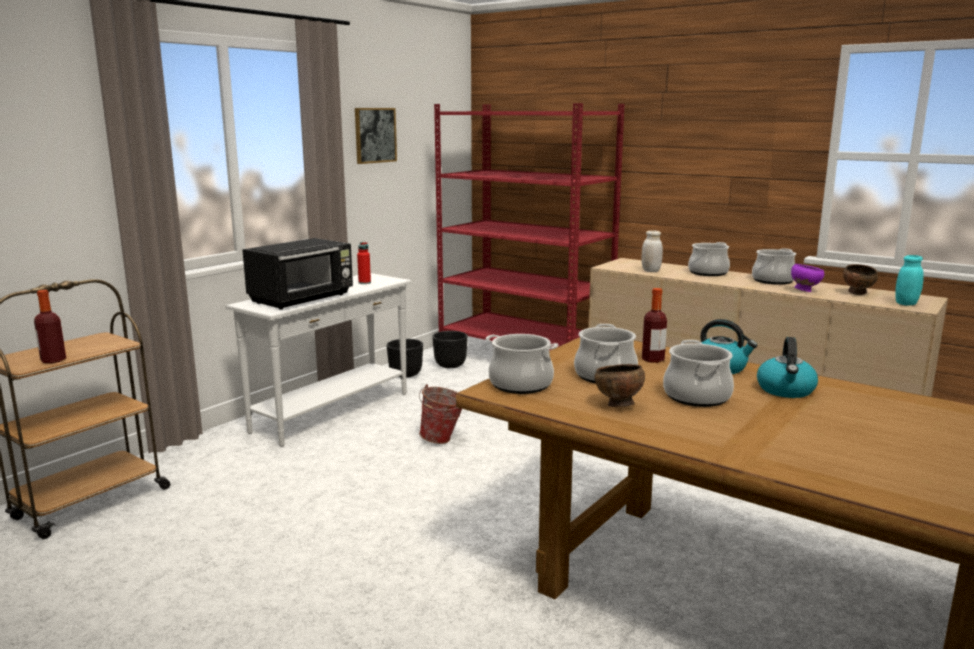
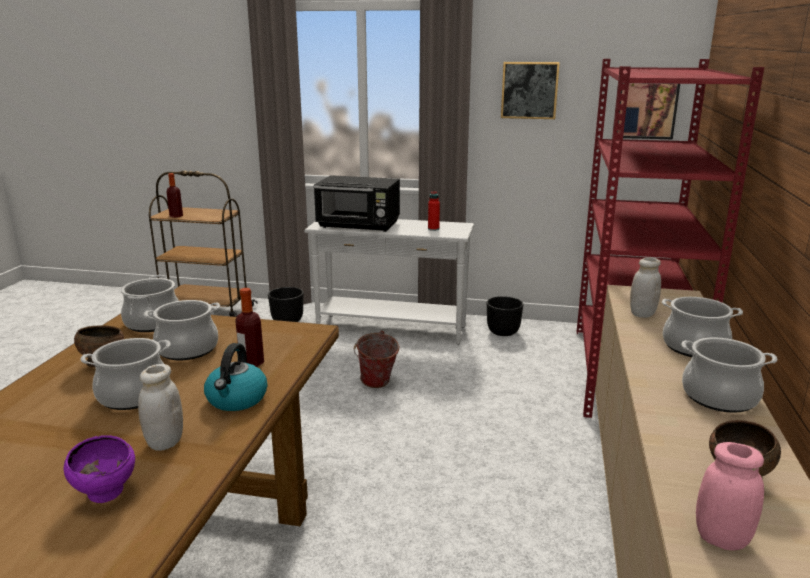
camera: 65 degrees right, 5 degrees up
black planter [432,331,468,368] -> black planter moved to [268,287,304,322]
kettle [757,337,818,398] -> white jar [138,364,183,451]
purple bowl [791,264,824,292] -> purple bowl moved to [64,435,135,503]
turquoise jar [895,255,924,306] -> pink jar [696,442,764,551]
none -> picture [617,83,680,139]

